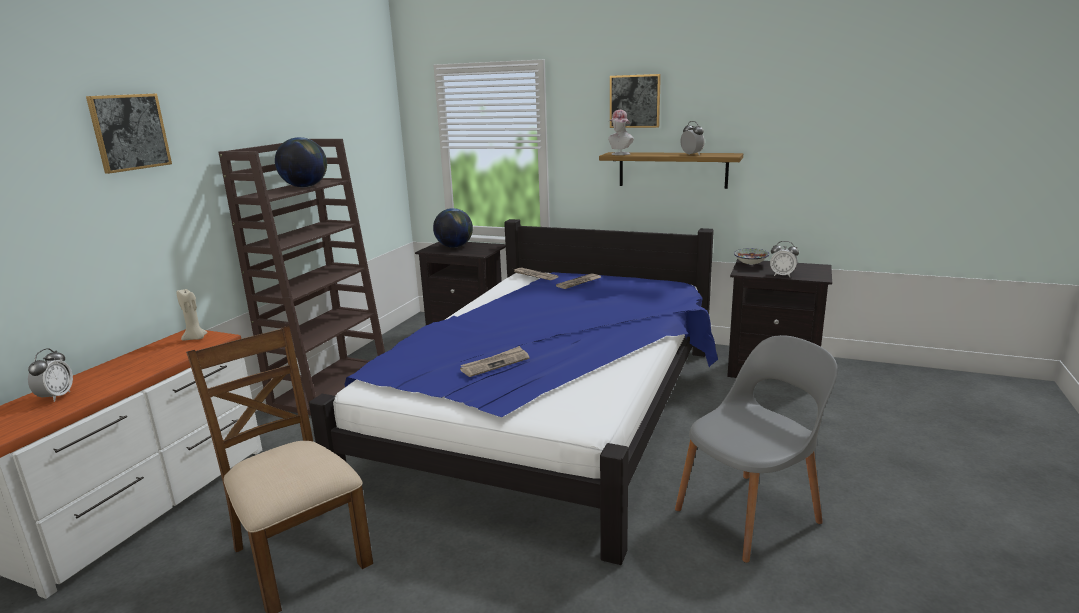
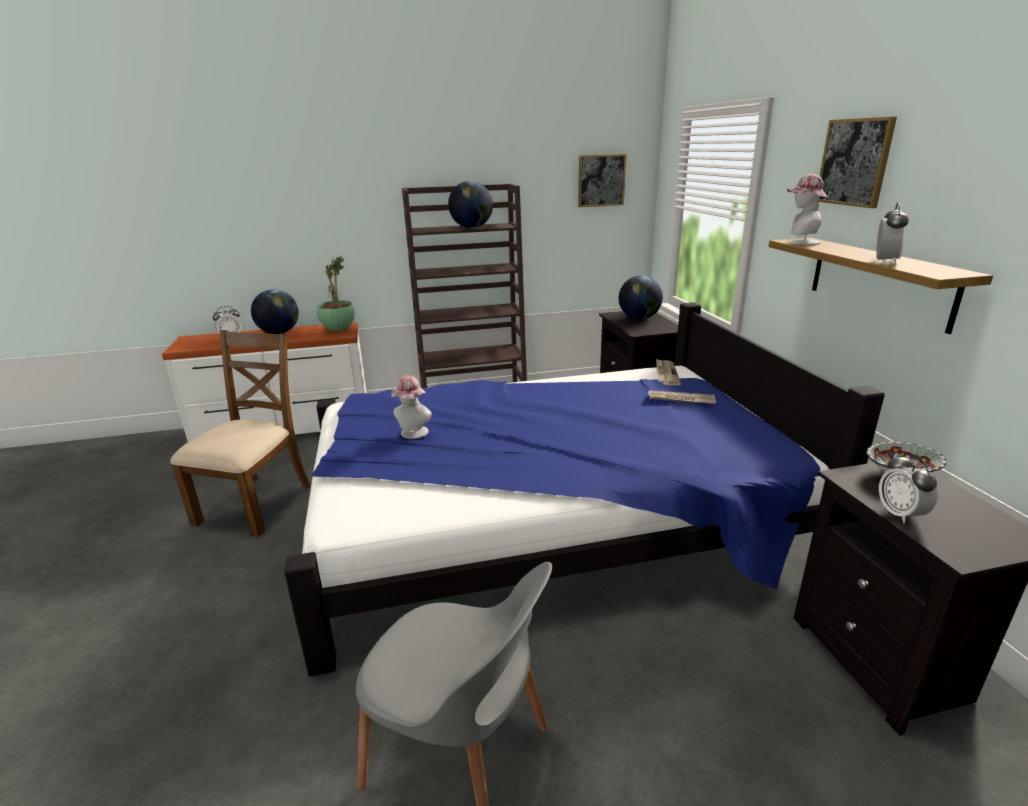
camera: 55 degrees right, 5 degrees up
picture [86,93,172,174] -> picture moved to [578,154,626,207]
beige candle [176,289,208,340] -> potted plant [317,257,355,331]
newspaper [460,346,529,377] -> hat [391,375,432,439]
none -> globe [251,289,299,334]

